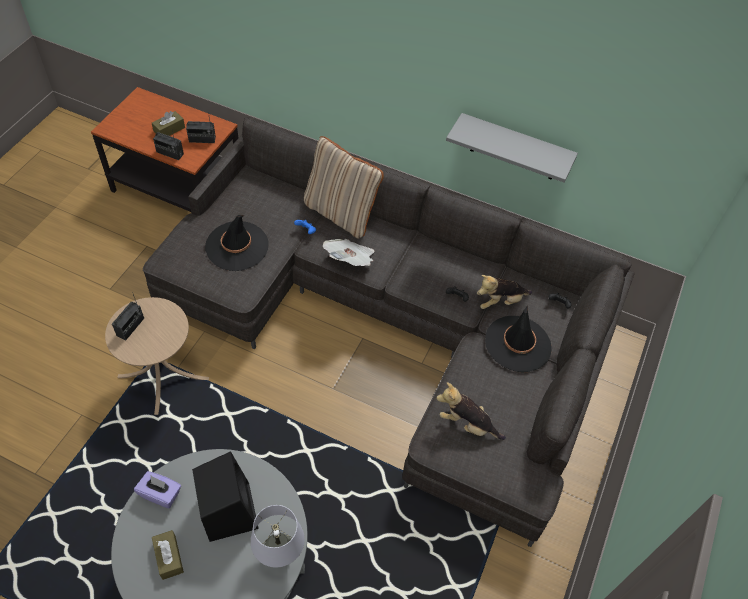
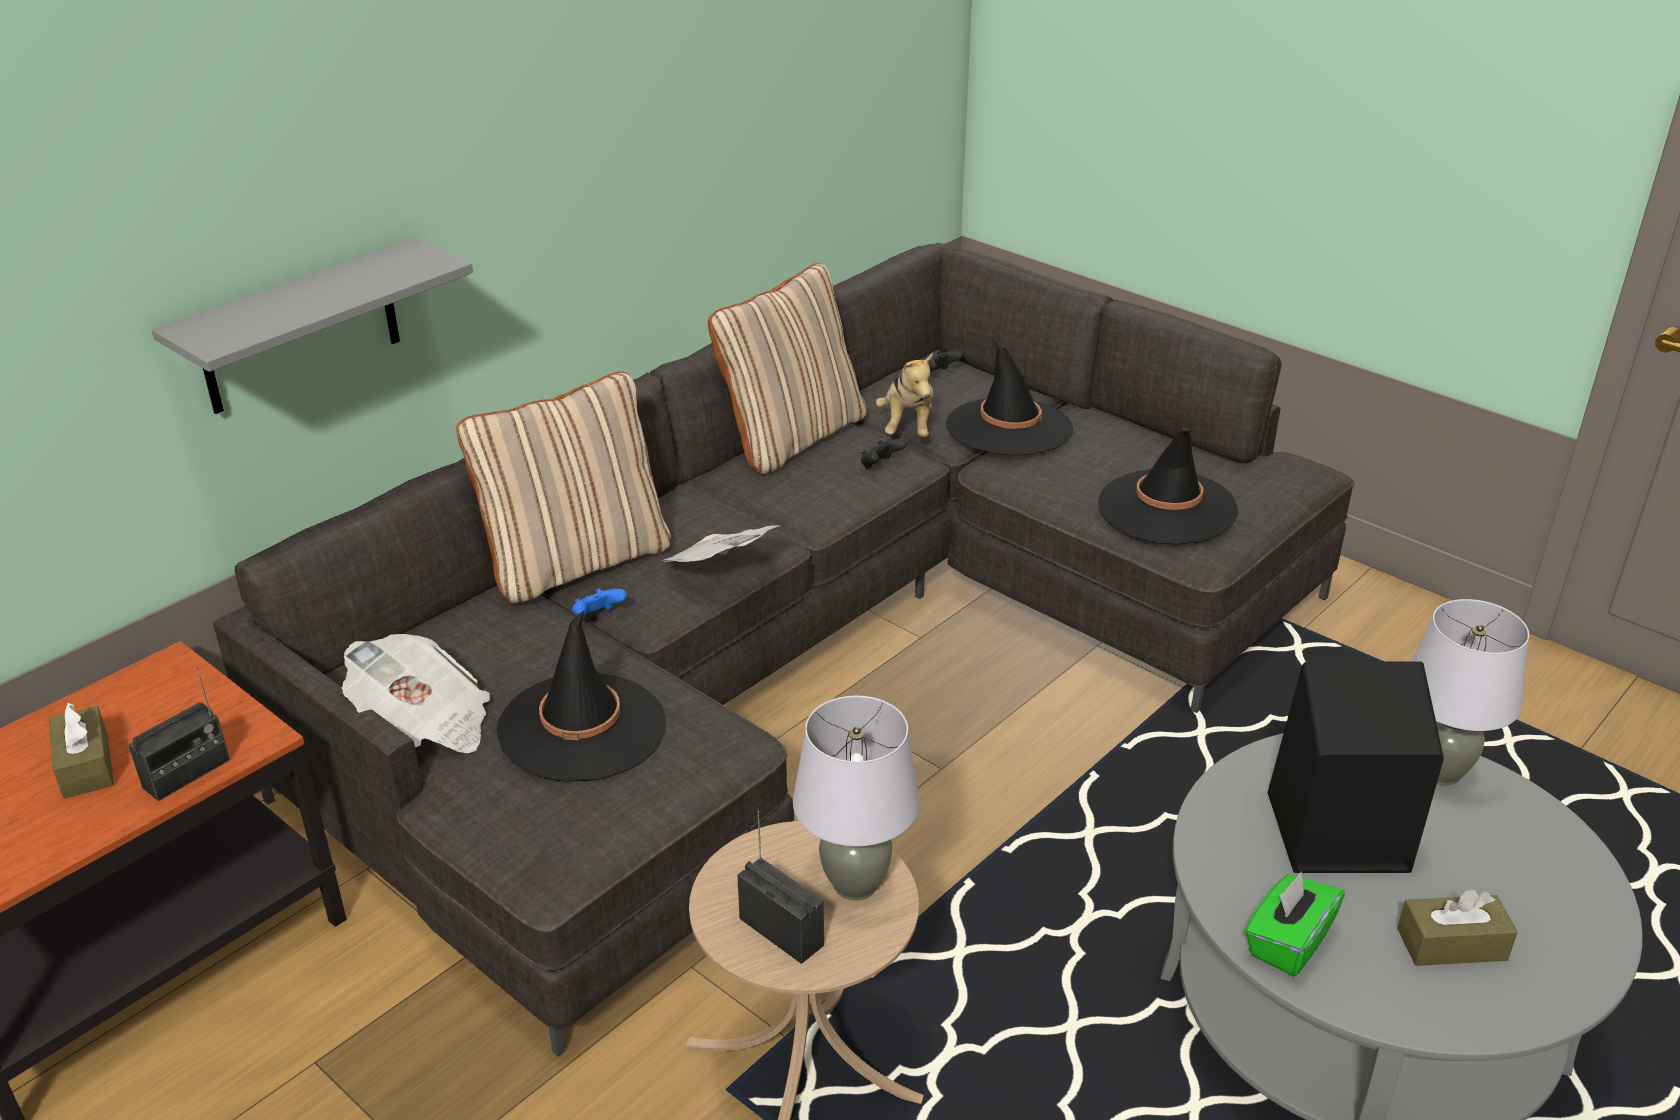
camera: 70 degrees left, 20 degrees down
purple tissue box [134,471,181,509] -> green tissue box [1245,871,1345,976]
radio [186,112,216,143] -> none
plush toy [436,382,506,440] -> black hat [1098,428,1238,545]
grey shelf [446,113,578,183] -> grey shelf moved to [152,238,473,414]
none -> newspaper [342,634,490,753]
none -> beige pillow [708,263,867,475]
none -> grey table lamp [793,696,920,900]

